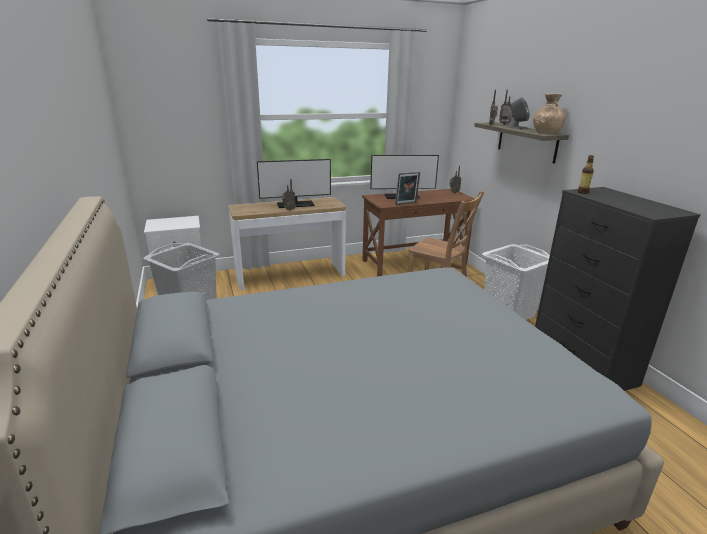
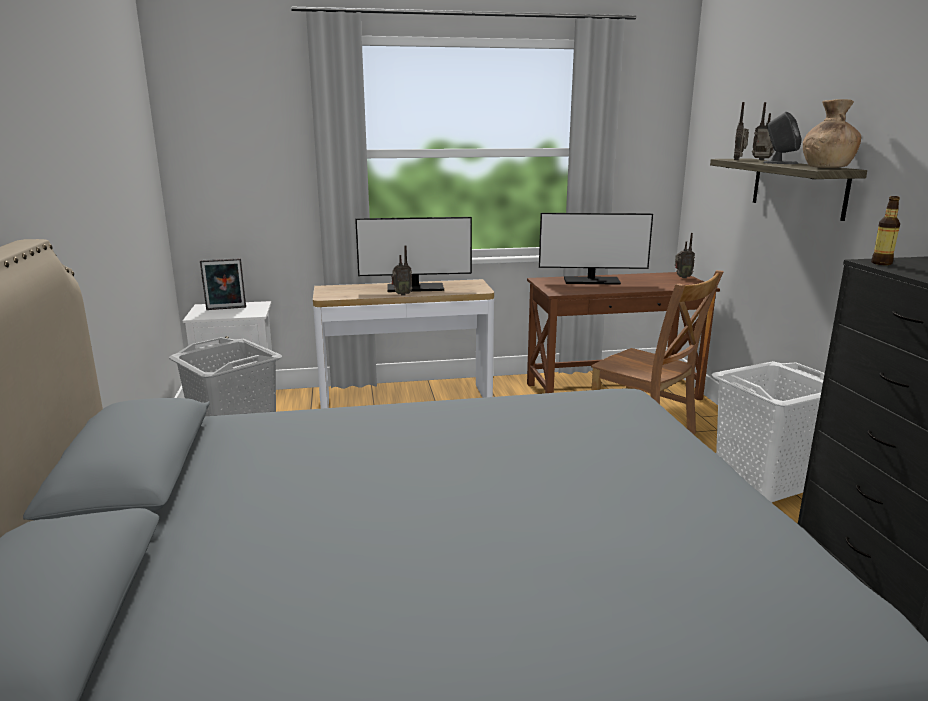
camera: 10 degrees right, 5 degrees down
picture frame [395,172,420,205] -> picture frame moved to [200,258,246,310]

